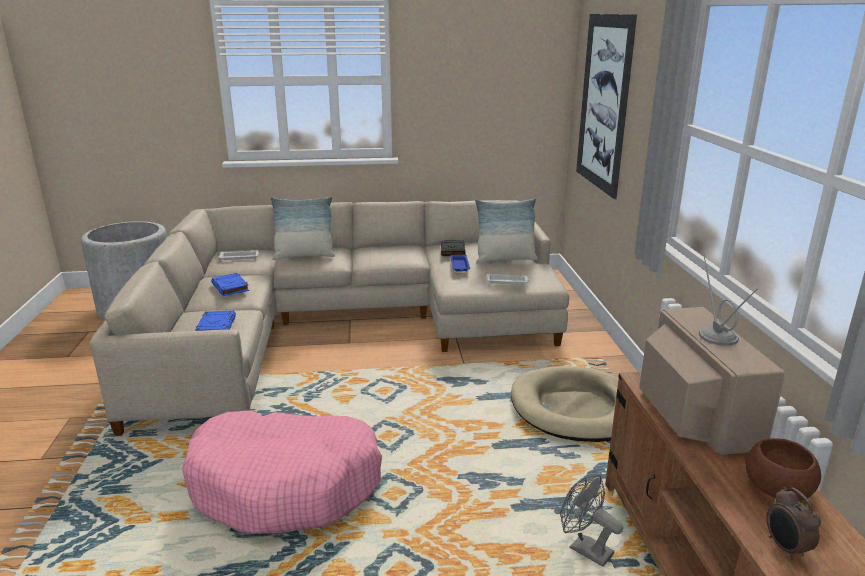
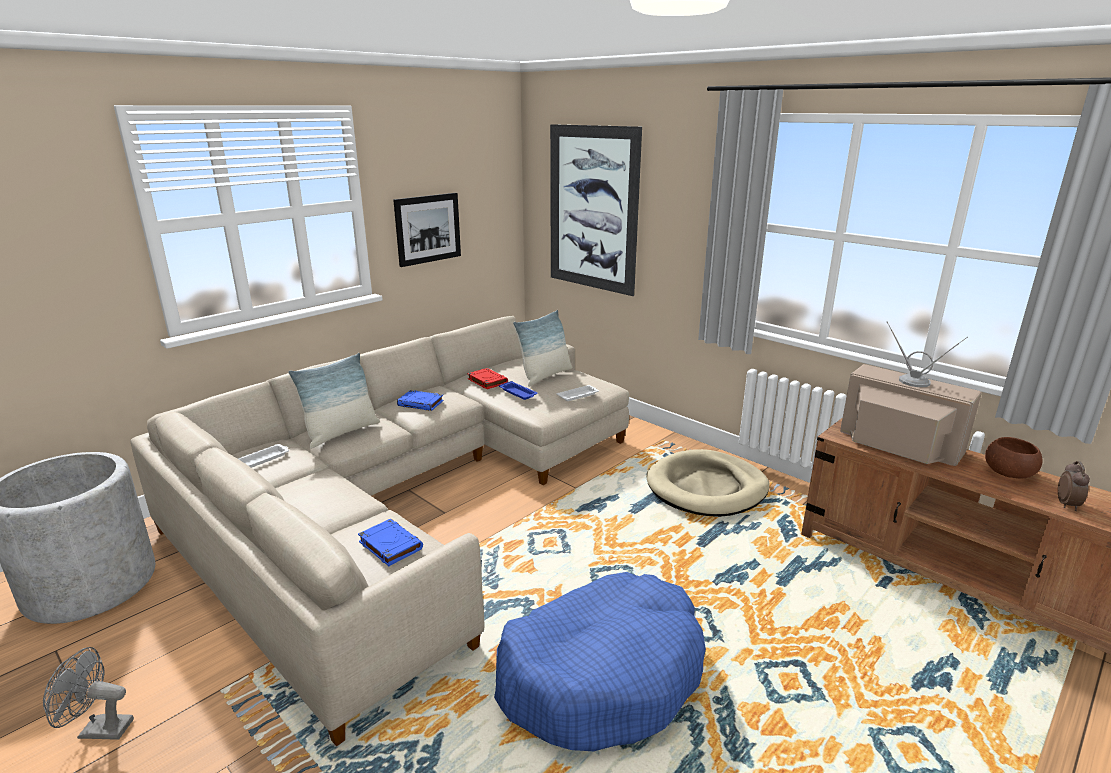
camera: 40 degrees left, 0 degrees up
pink dog bed [182,410,382,534] -> blue dog bed [494,572,706,751]
blue book [211,273,249,296] -> blue book moved to [397,390,444,411]
black book [441,240,466,256] -> red book [467,368,508,389]
grey fan [560,475,623,567] -> grey fan moved to [43,647,134,740]
alarm clock [766,487,821,560] -> alarm clock turned 105 degrees counterclockwise [1058,461,1090,511]
none -> picture [393,193,461,267]

